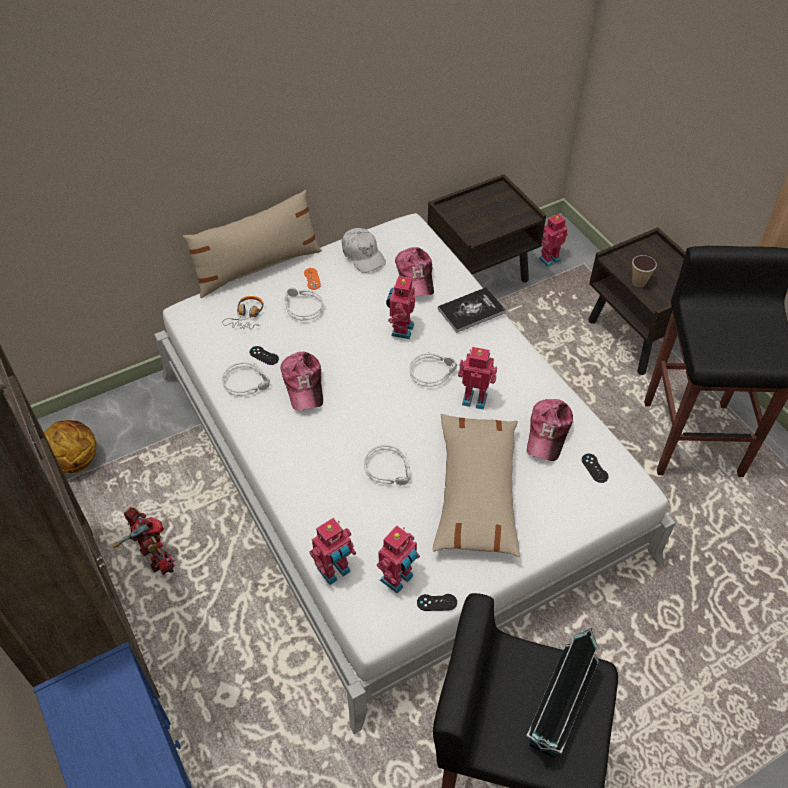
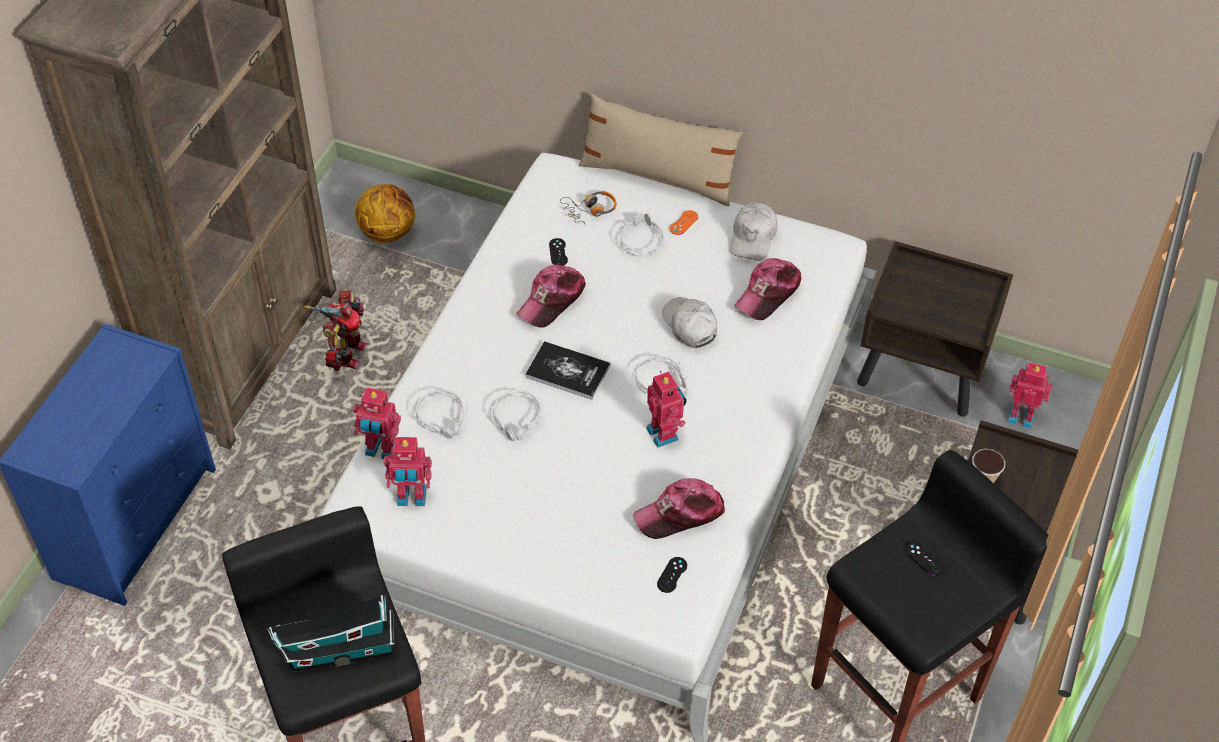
camera: 50 degrees right, 0 degrees up
grey headphones [222,362,270,396] -> grey headphones moved to [416,390,468,439]
toy robot [386,274,415,339] -> white cap [662,297,717,348]
black game controller [417,594,457,611] -> black game controller moved to [905,541,945,576]
beige pillow [433,414,520,557] -> none
book [438,287,506,333] -> book moved to [525,341,610,400]

